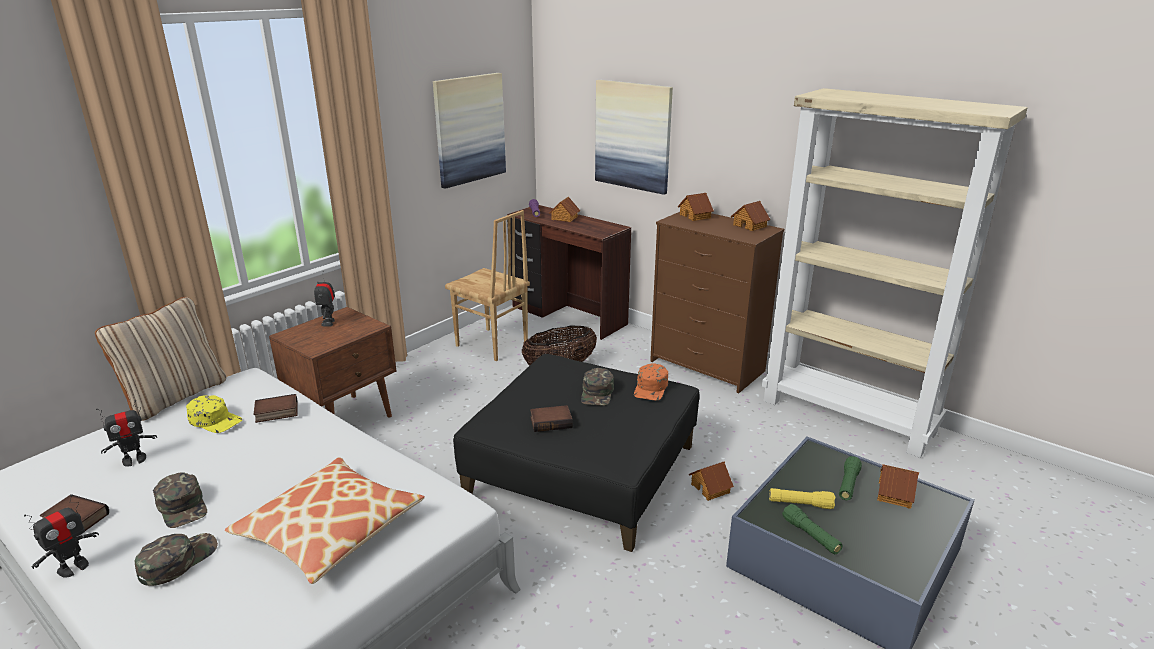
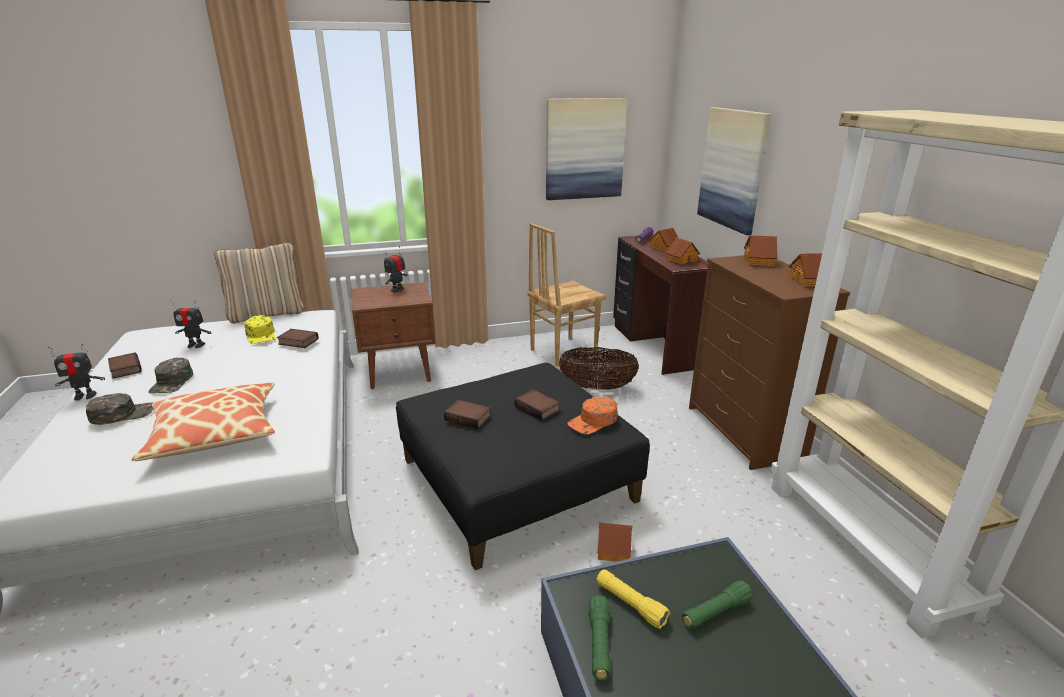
camera: 35 degrees right, 0 degrees up
brown chair [445,210,530,361] -> brown chair turned 75 degrees clockwise [527,223,606,367]
green cap [581,368,614,406] -> book [514,390,560,421]
toy house [877,464,919,509] -> toy house moved to [665,237,700,265]

